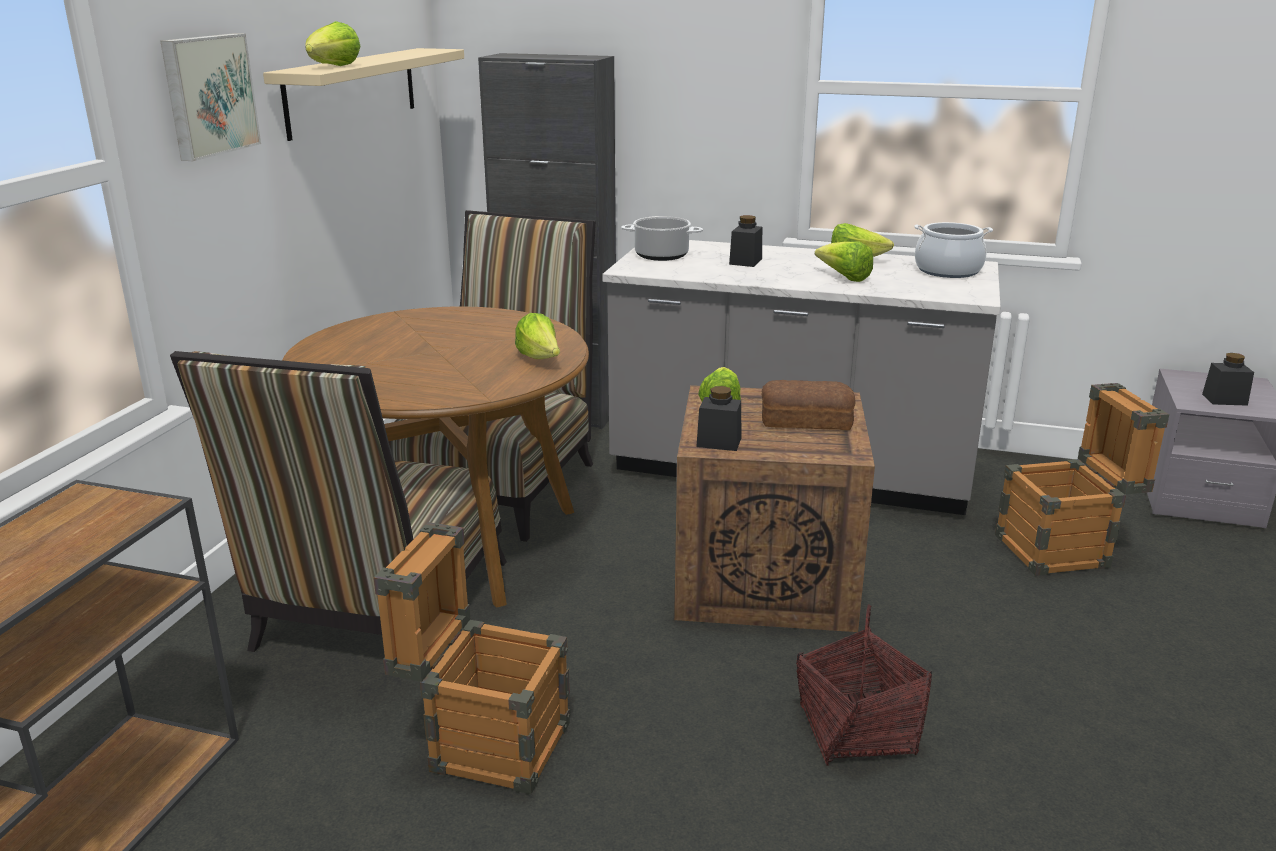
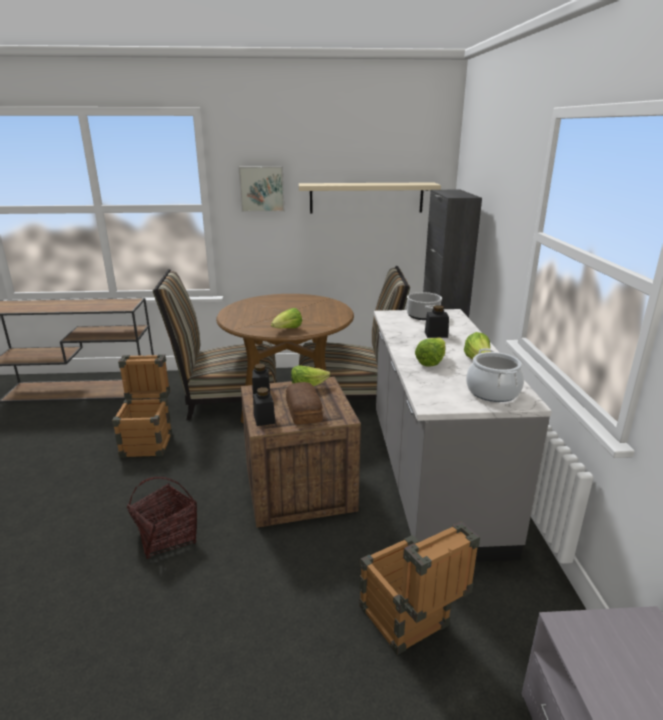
camera: 70 degrees right, 0 degrees up
lettuce [305,21,360,66] -> none
black jar [1202,353,1254,406] -> black jar moved to [253,387,275,426]

